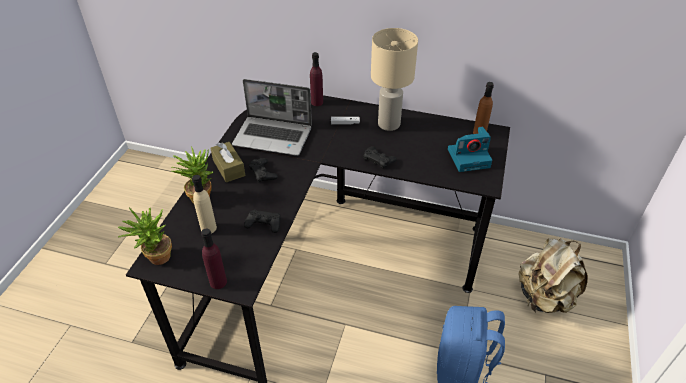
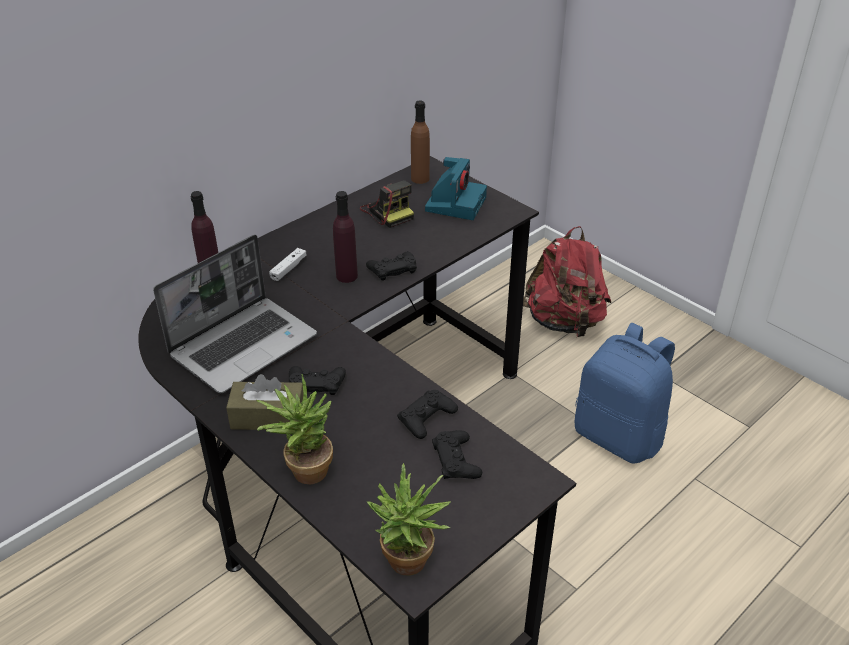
camera: 60 degrees left, 5 degrees down
beige bottle [192,175,217,234] -> none
purple bottle [201,229,227,289] -> purple bottle moved to [333,191,358,283]
beige table lamp [371,28,418,131] -> none
beige backpack [519,238,588,313] -> red backpack [523,226,611,338]
none -> camera [360,180,414,228]
none -> black game controller [432,430,482,479]

